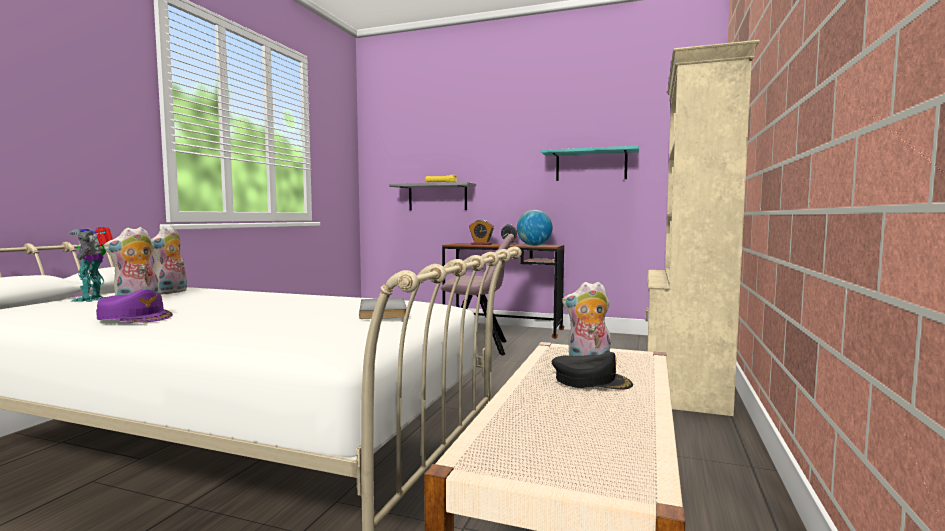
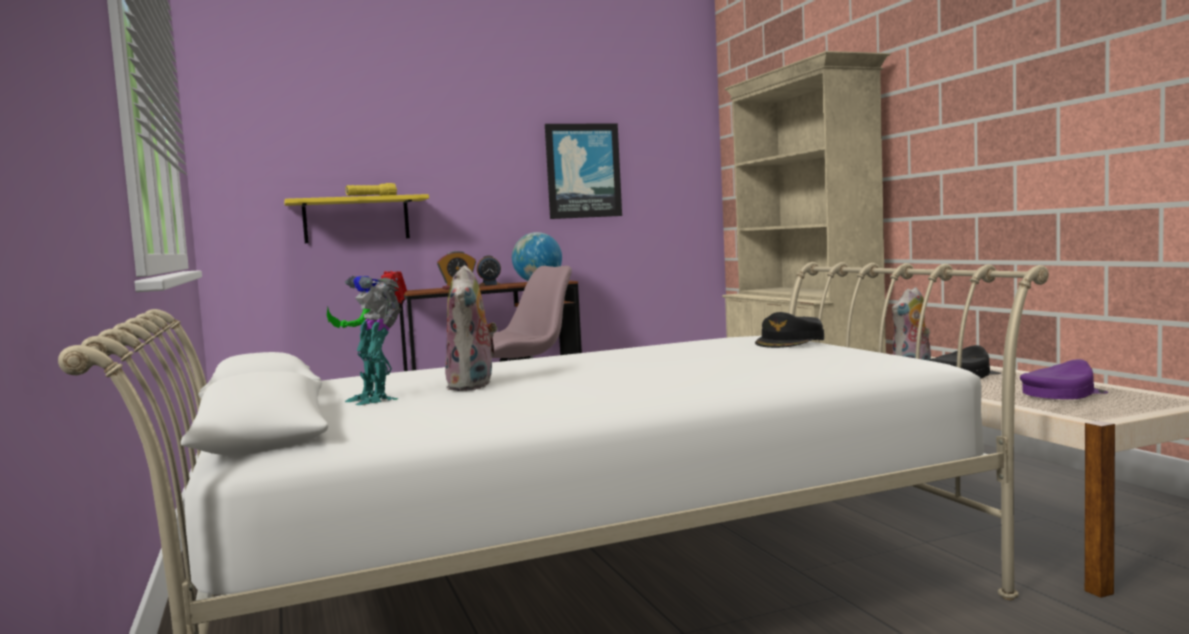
camera: 40 degrees left, 0 degrees up
purple cap [96,289,173,323] -> purple cap moved to [1020,359,1108,399]
plush toy [151,226,187,295] -> none
grey book [359,298,407,319] -> black cap [755,312,824,348]
grey shelf [389,182,476,210] -> yellow shelf [284,194,429,243]
turquoise shelf [541,146,639,181] -> picture [545,124,622,219]

